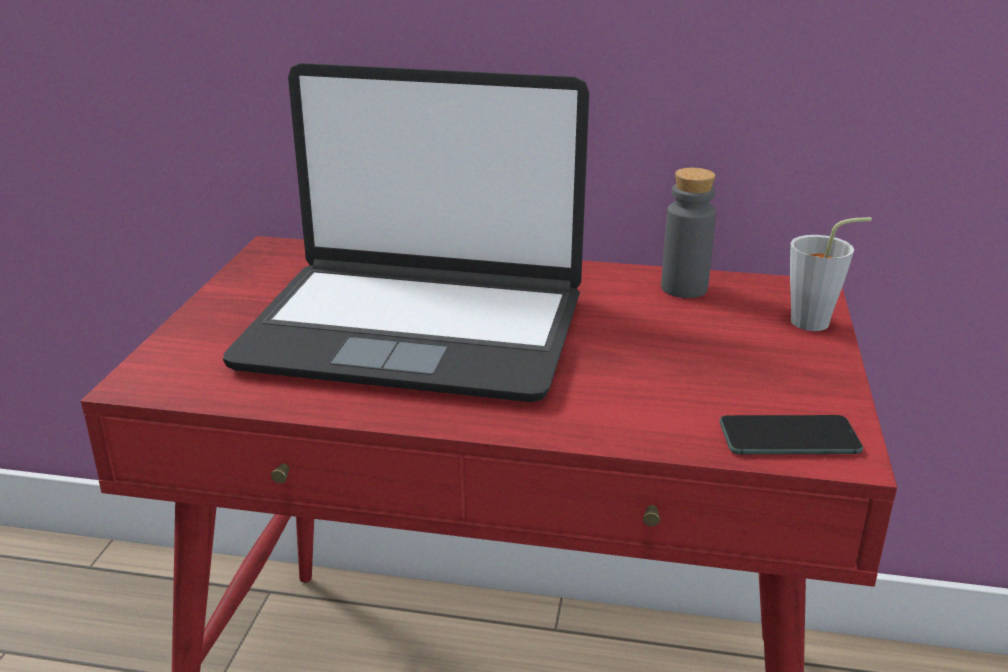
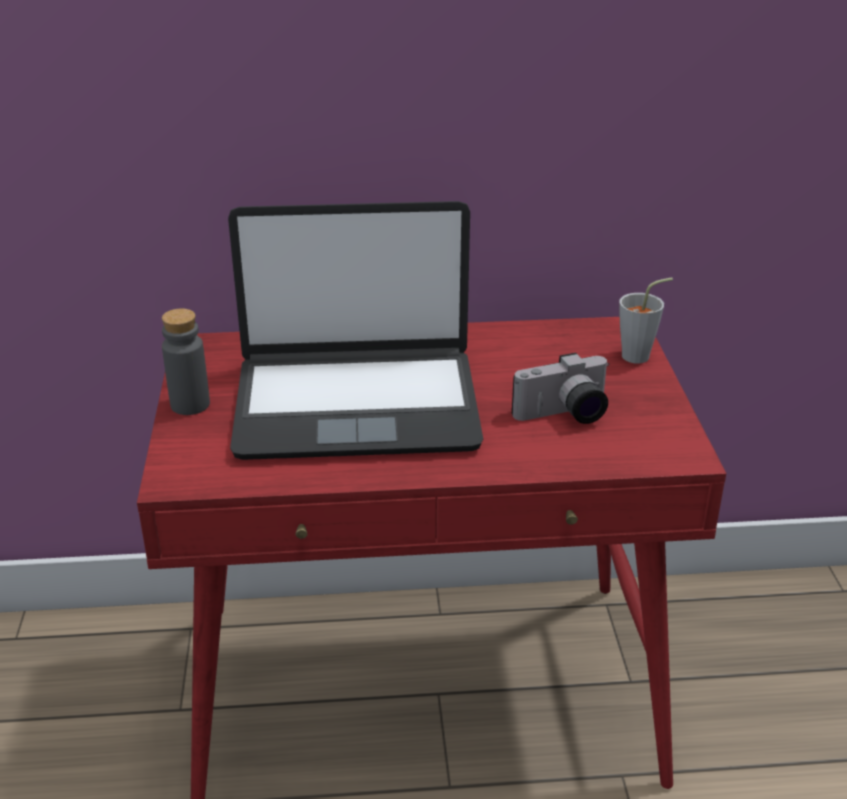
camera: 15 degrees left, 5 degrees up
grey bottle [661,168,716,298] -> grey bottle moved to [162,309,210,415]
phone [719,415,863,454] -> none
none -> camera [512,353,609,424]

